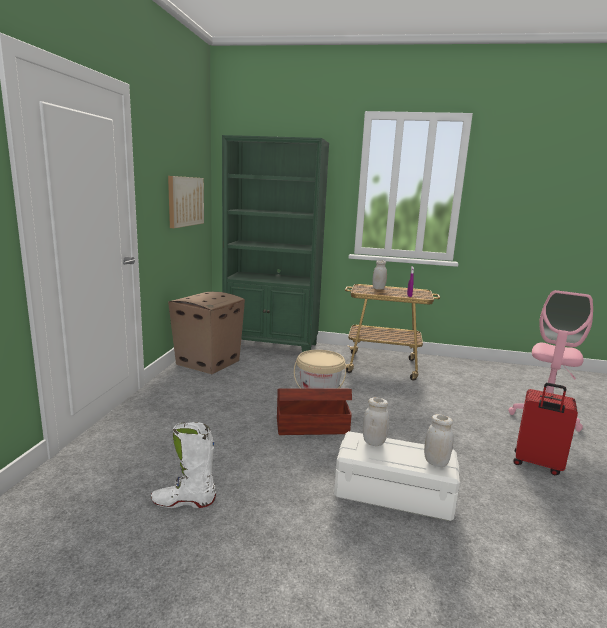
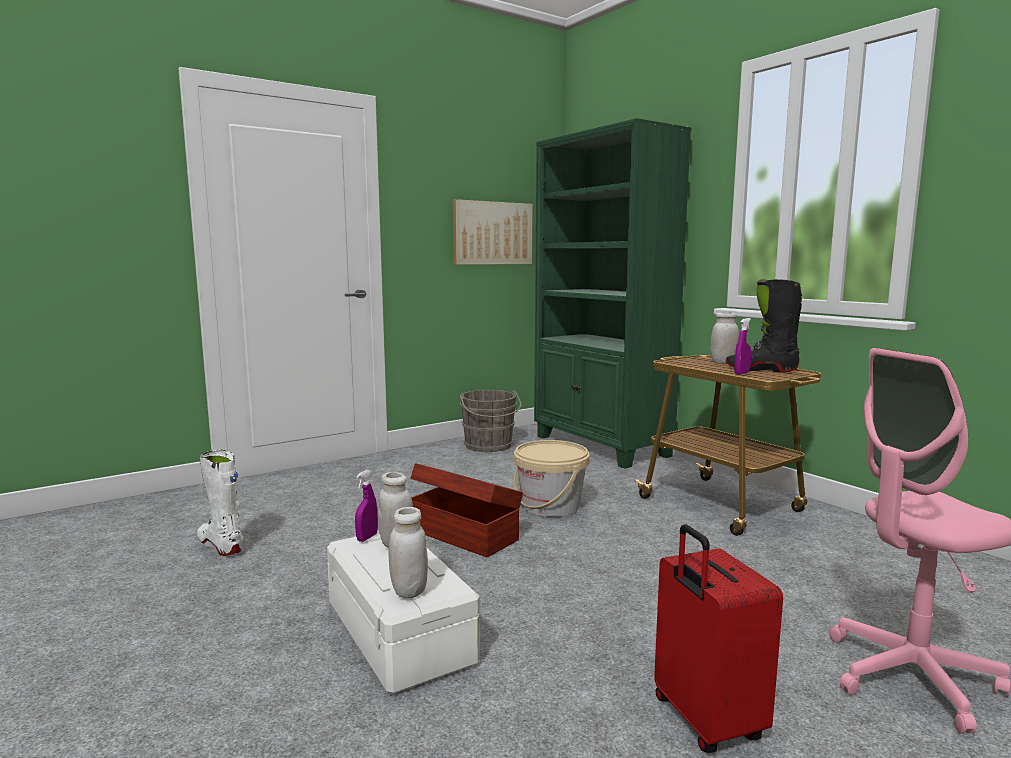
camera: 45 degrees right, 5 degrees down
cardboard box [168,292,245,374] -> grey bucket [460,390,521,452]
none -> purple spray bottle [355,470,378,542]
none -> black boot [726,279,802,373]

